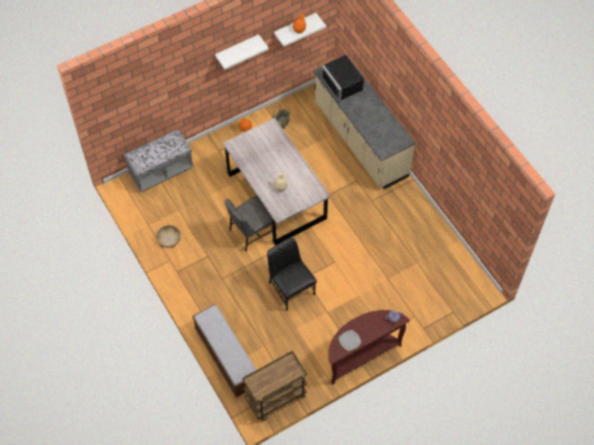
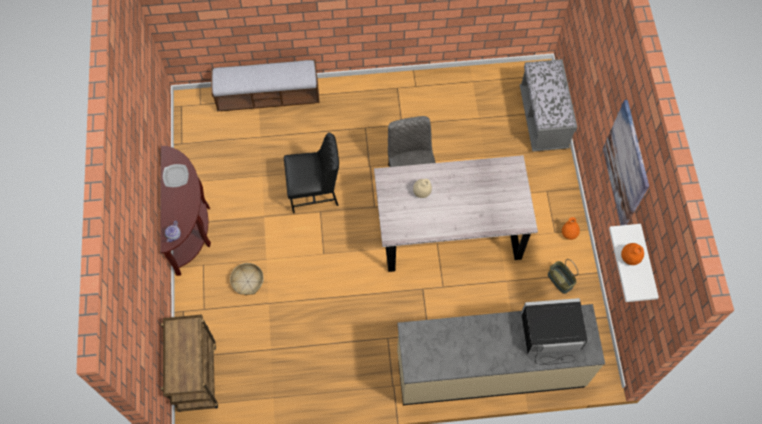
camera: 115 degrees right, 5 degrees up
basket [156,225,181,248] -> basket moved to [230,263,264,295]
white shelf [215,34,269,70] -> picture [603,100,649,226]
brown cart [242,350,307,421] -> brown cart moved to [161,314,218,412]

